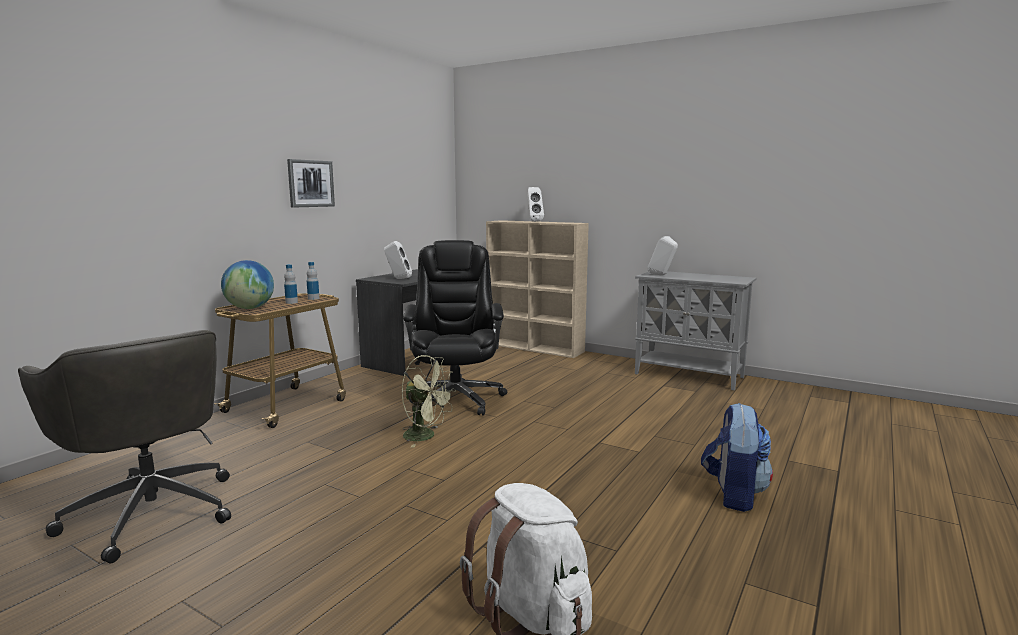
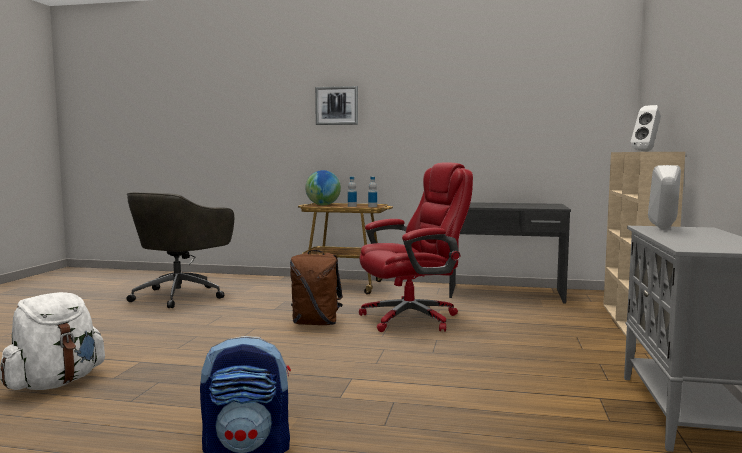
camera: 70 degrees right, 5 degrees down
picture [287,159,335,207] -> picture moved to [315,86,358,125]
white speaker [384,241,412,279] -> none
green fan [401,355,456,448] -> brown backpack [290,250,343,325]
black office chair [403,240,507,416] -> red office chair [359,162,473,332]

